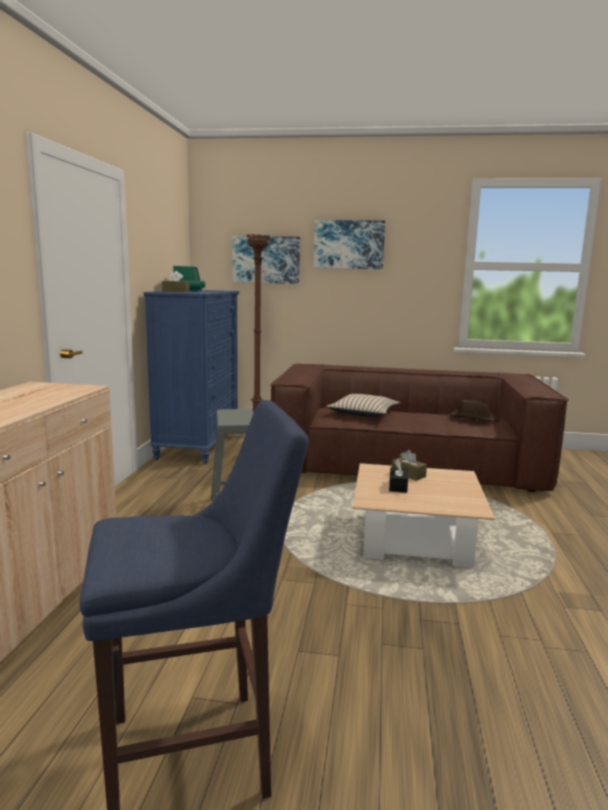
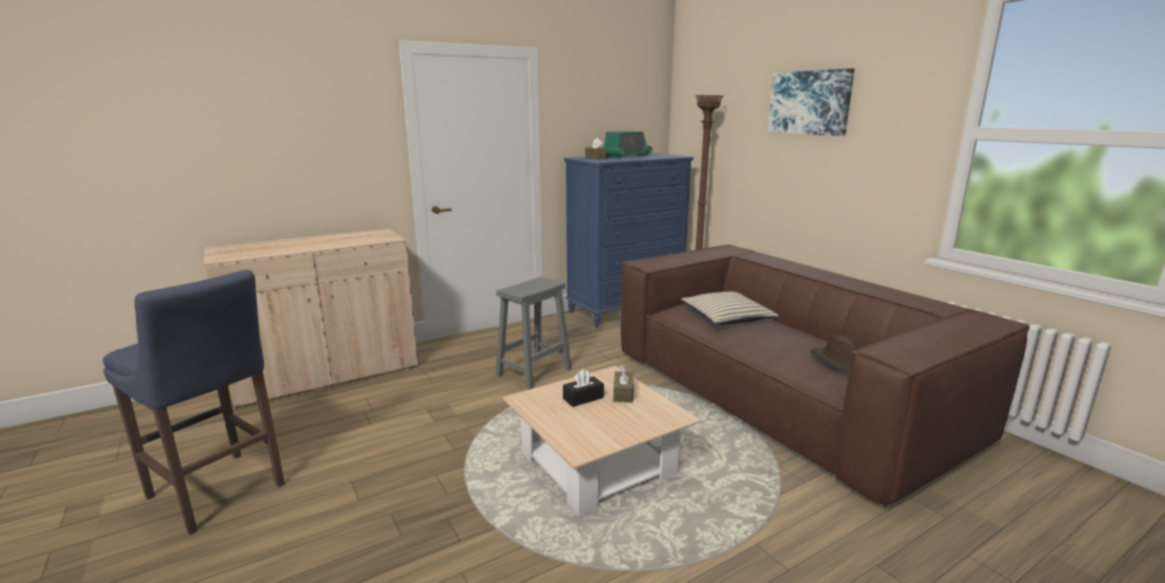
camera: 50 degrees right, 5 degrees up
picture [232,236,300,284] -> none

